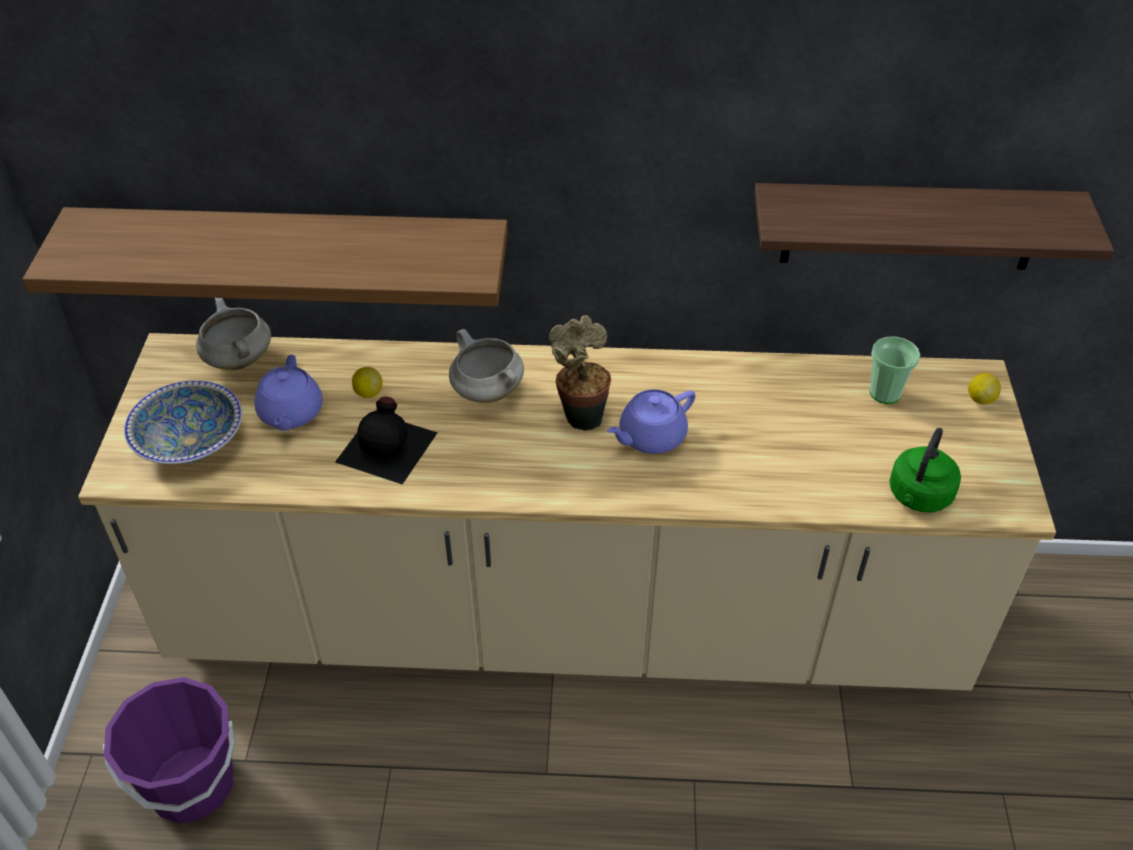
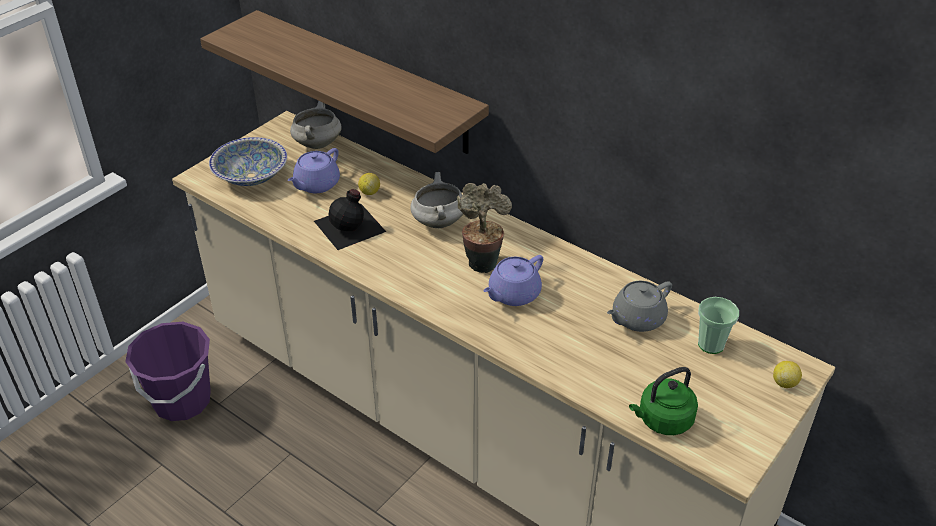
camera: 35 degrees right, 5 degrees down
purple teapot [607,389,696,454] -> purple teapot turned 45 degrees counterclockwise [483,255,543,306]
shelf [754,183,1114,270] -> none
none -> grey teapot [607,281,672,332]

